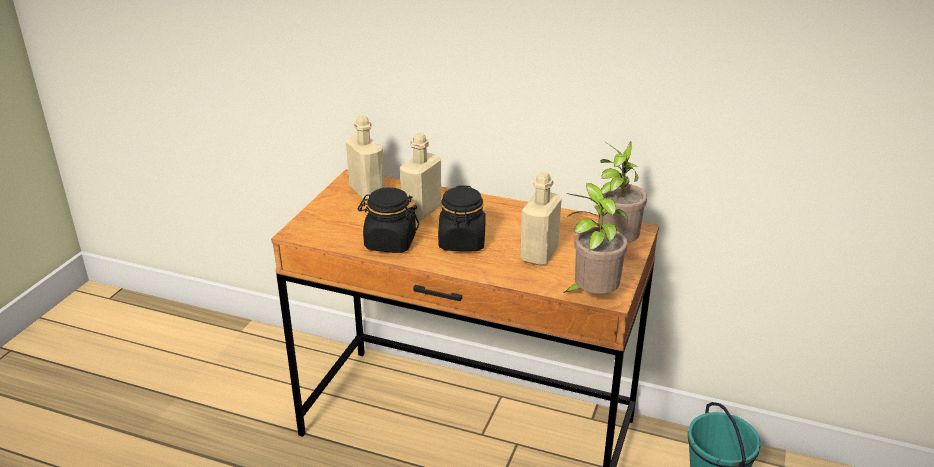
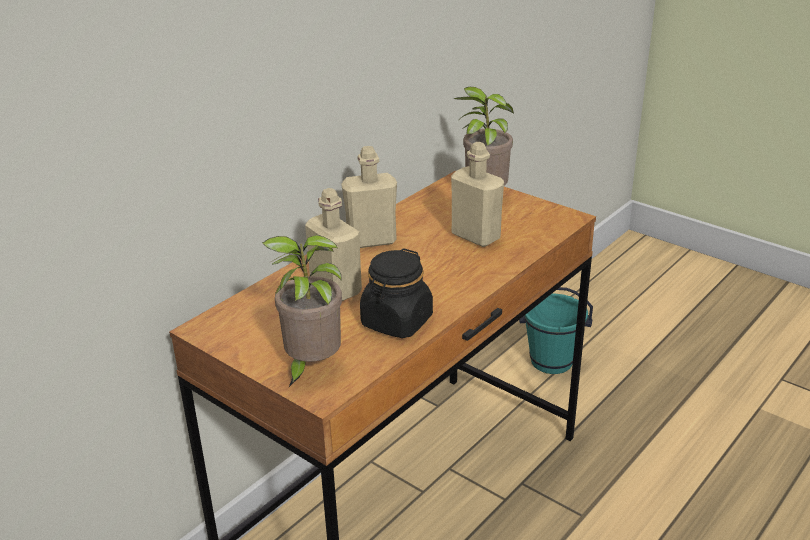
camera: 70 degrees left, 0 degrees up
beige bottle [346,115,385,199] -> beige bottle moved to [341,146,397,248]
black jar [438,185,486,252] -> none
potted plant [564,183,628,294] -> potted plant moved to [262,235,342,387]

